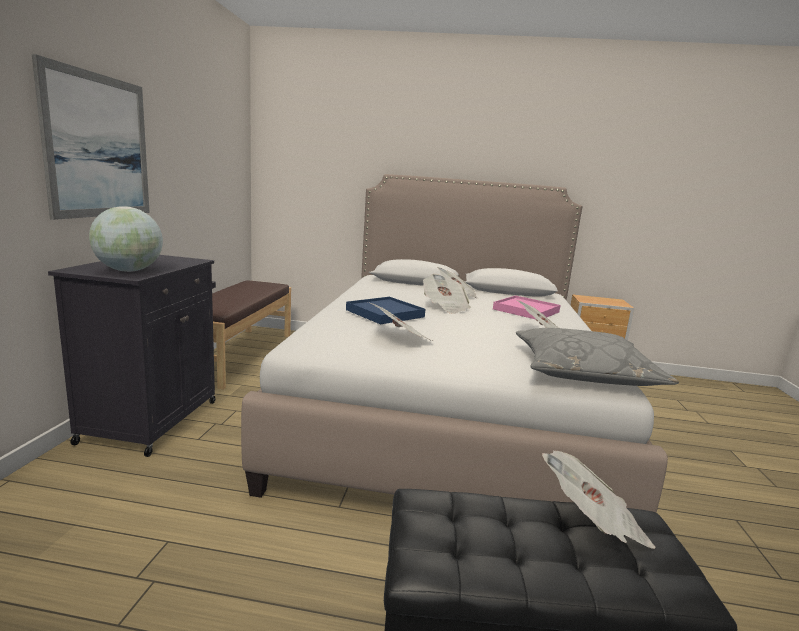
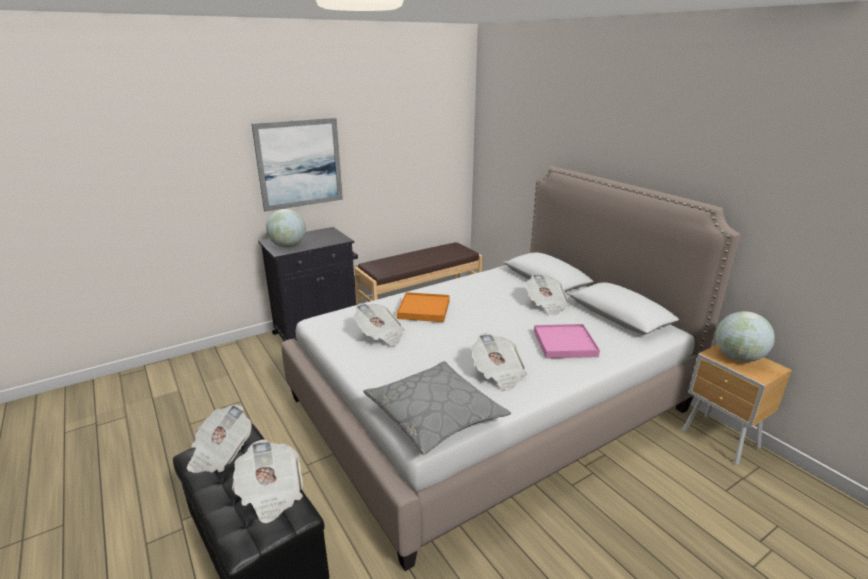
camera: 50 degrees right, 10 degrees up
blue tray [346,297,425,324] -> orange tray [397,292,450,322]
newspaper [423,274,471,314] -> newspaper moved to [187,405,252,473]
none -> globe [716,311,775,362]

